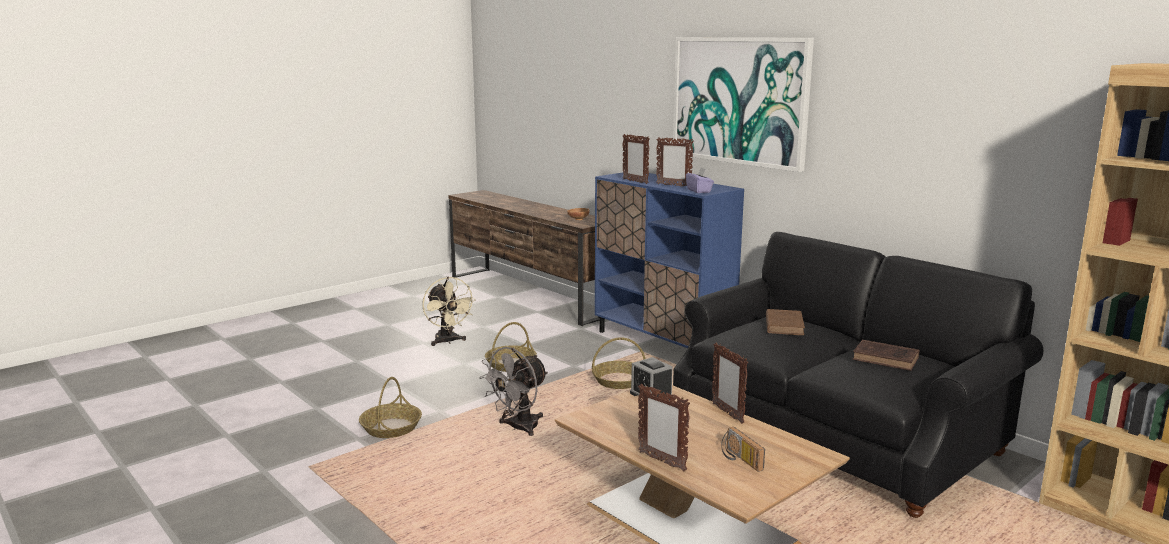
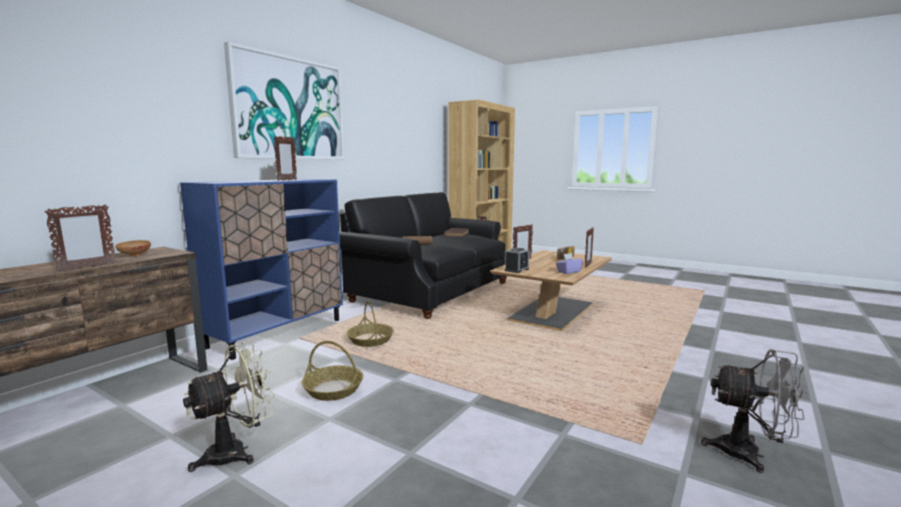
camera: 105 degrees left, 5 degrees down
basket [359,377,422,438] -> none
grey fan [479,347,548,436] -> grey fan moved to [701,349,807,473]
picture frame [623,134,649,184] -> picture frame moved to [45,204,116,272]
purple tissue box [686,168,714,193] -> purple tissue box moved to [556,253,583,274]

